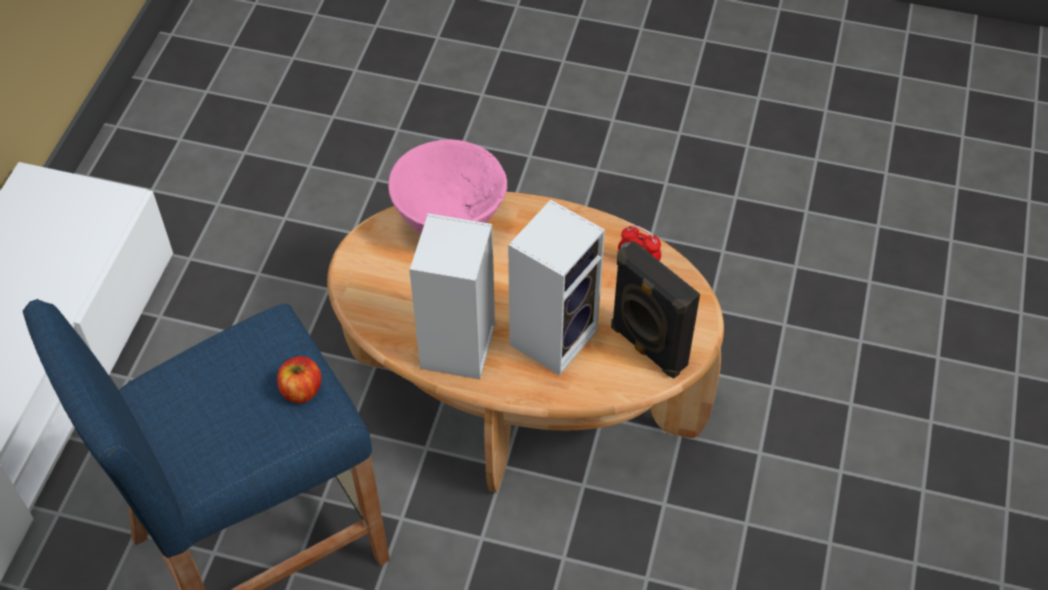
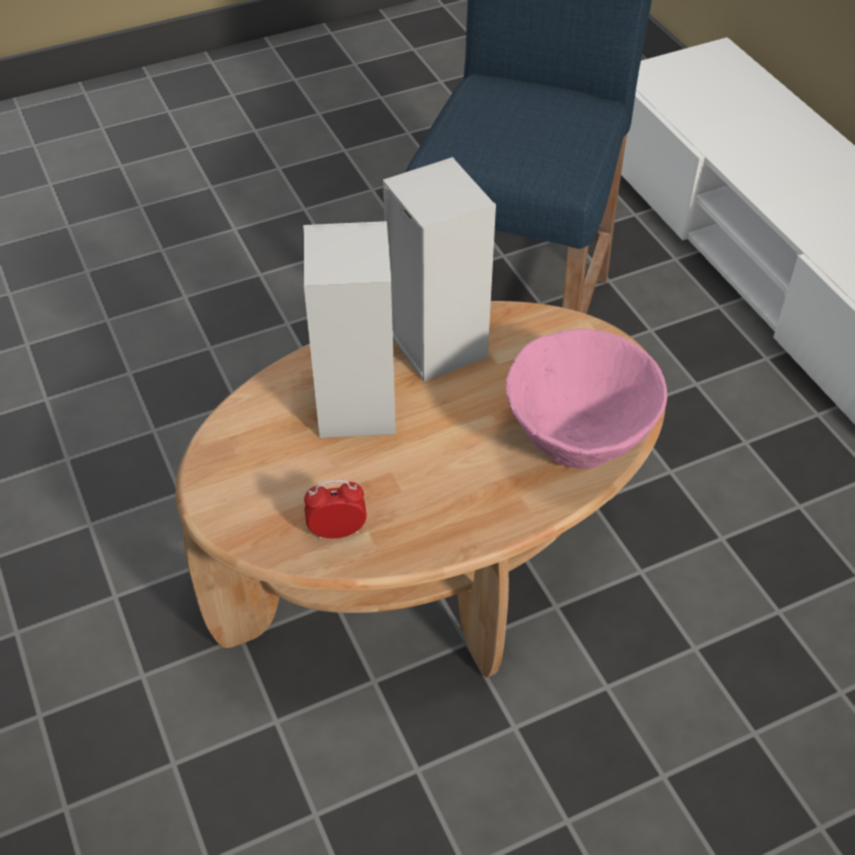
camera: 140 degrees right, 5 degrees down
apple [277,356,321,403] -> none
black speaker [611,241,700,379] -> none

